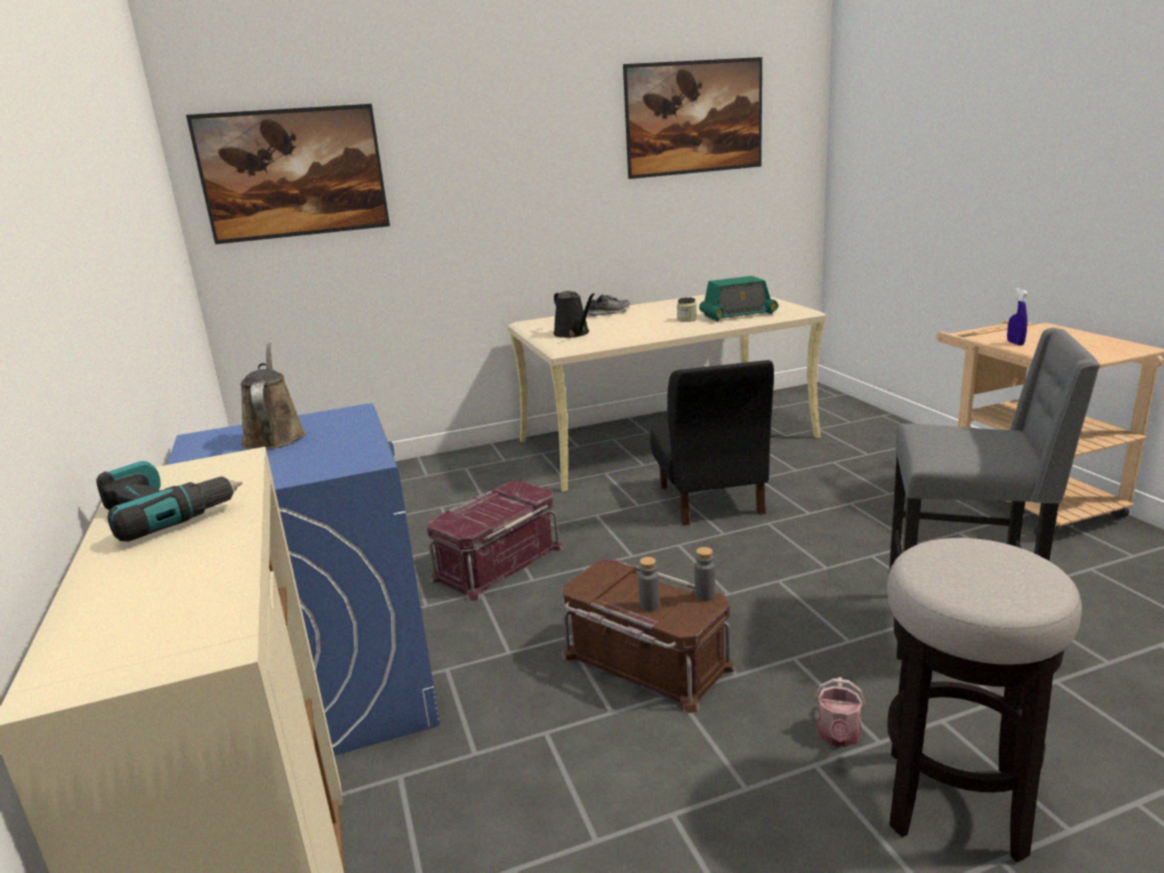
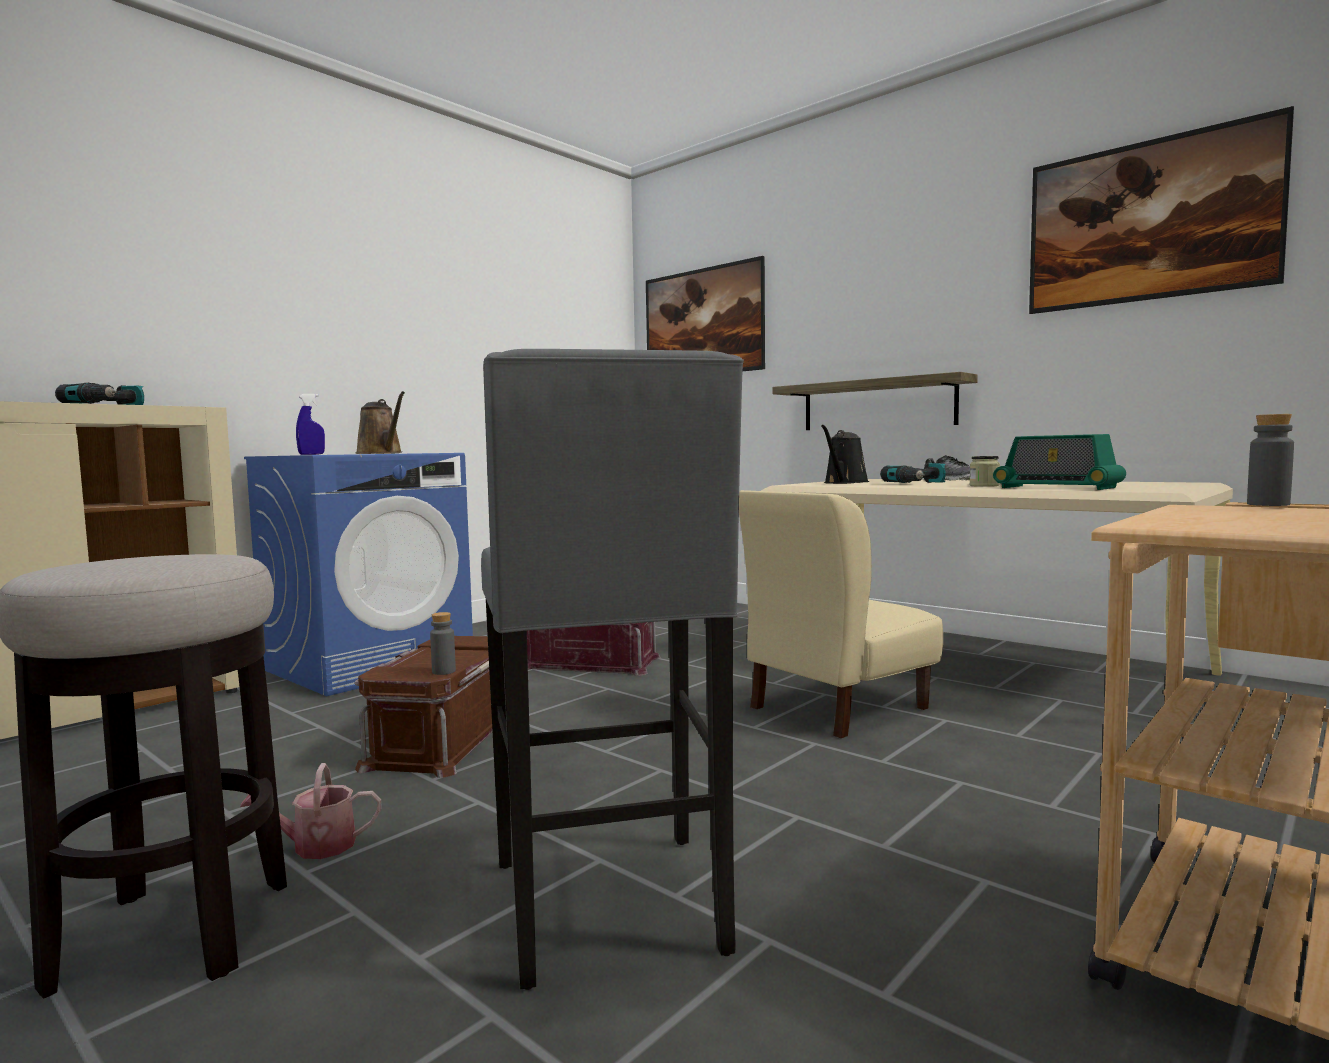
camera: 60 degrees right, 15 degrees down
brown watering can [241,342,306,450] -> brown watering can turned 90 degrees clockwise [356,391,405,454]
grey bottle [638,557,660,611] -> grey bottle moved to [1247,414,1294,506]
black chair [650,360,774,526] -> beige chair [739,490,943,738]
blue spray bottle [1007,288,1028,345] -> blue spray bottle moved to [296,394,325,455]
none -> shelf [773,372,978,430]
none -> power drill [880,463,946,483]

